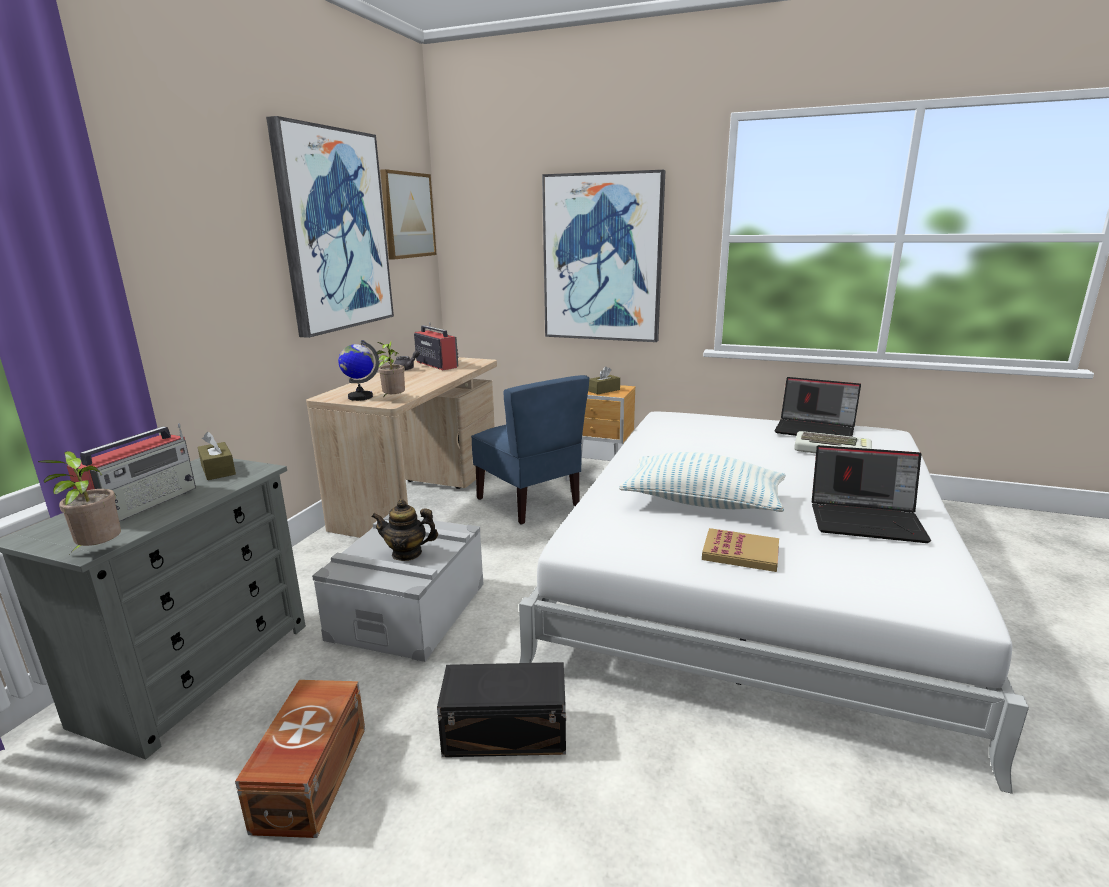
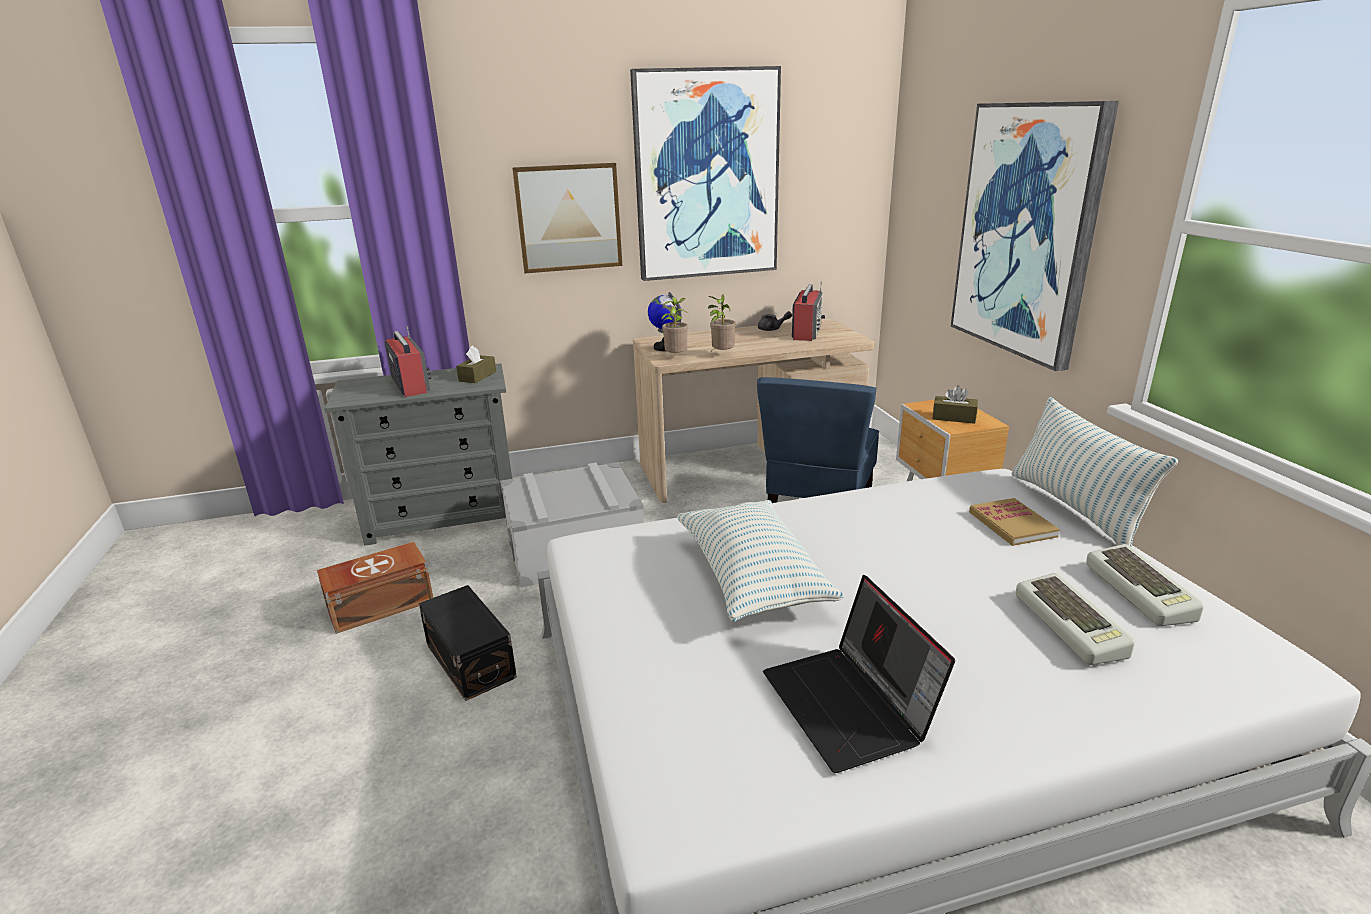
camera: 55 degrees right, 5 degrees up
potted plant [38,451,121,554] -> potted plant moved to [708,294,736,353]
radio [67,423,196,522] -> radio turned 105 degrees counterclockwise [384,326,431,397]
teapot [371,499,438,561] -> none
picture [380,169,437,260] -> picture moved to [512,163,622,273]
book [702,528,779,572] -> book moved to [969,498,1060,546]
laptop [774,377,861,437] -> keyboard [1086,544,1204,626]
none -> pillow [1011,397,1178,547]

